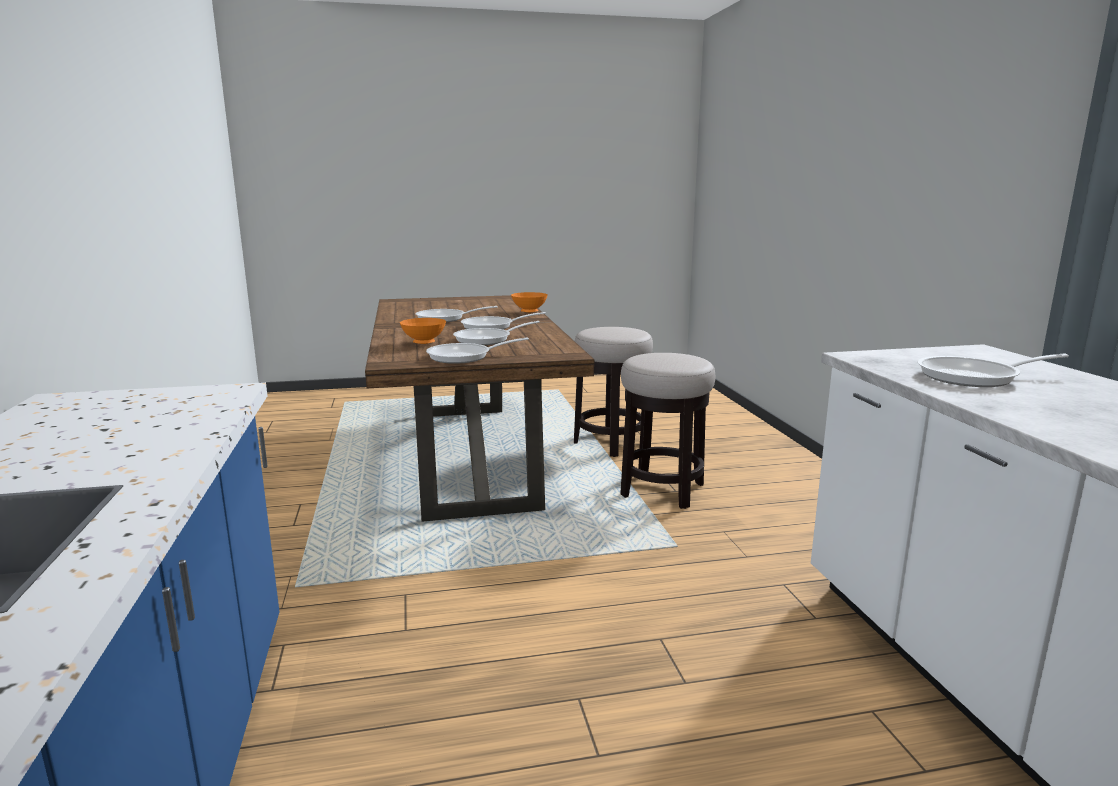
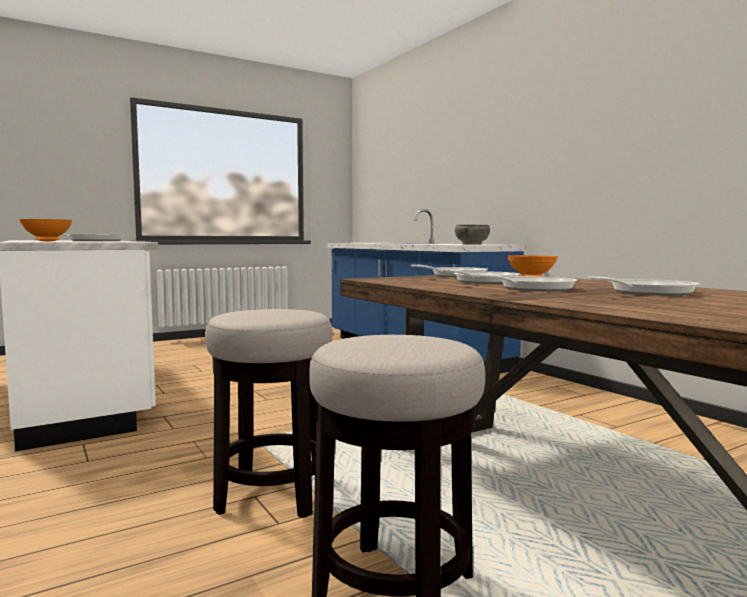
camera: 160 degrees right, 10 degrees down
orange bowl [511,292,548,313] -> orange bowl moved to [20,219,72,242]
none -> grey bowl [455,224,490,245]

